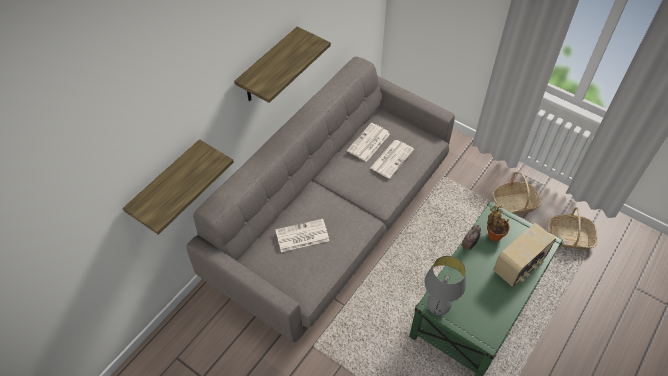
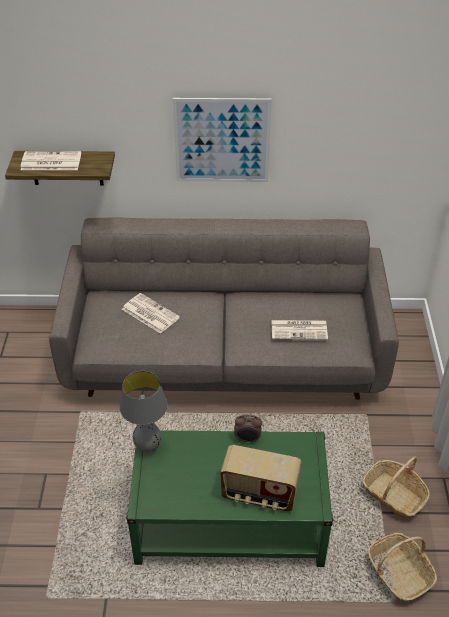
camera: 55 degrees right, 10 degrees down
shelf [234,26,331,103] -> picture [173,98,272,182]
newspaper [347,123,390,162] -> newspaper moved to [21,151,81,170]
potted plant [487,205,510,241] -> none

